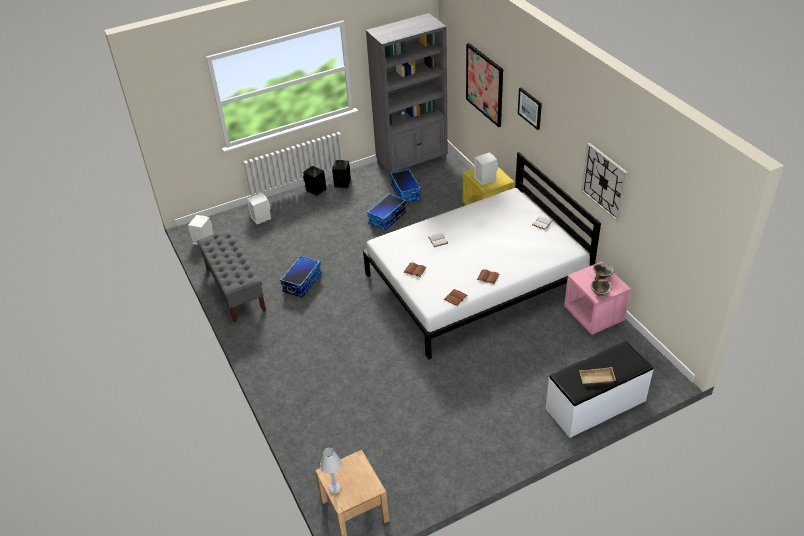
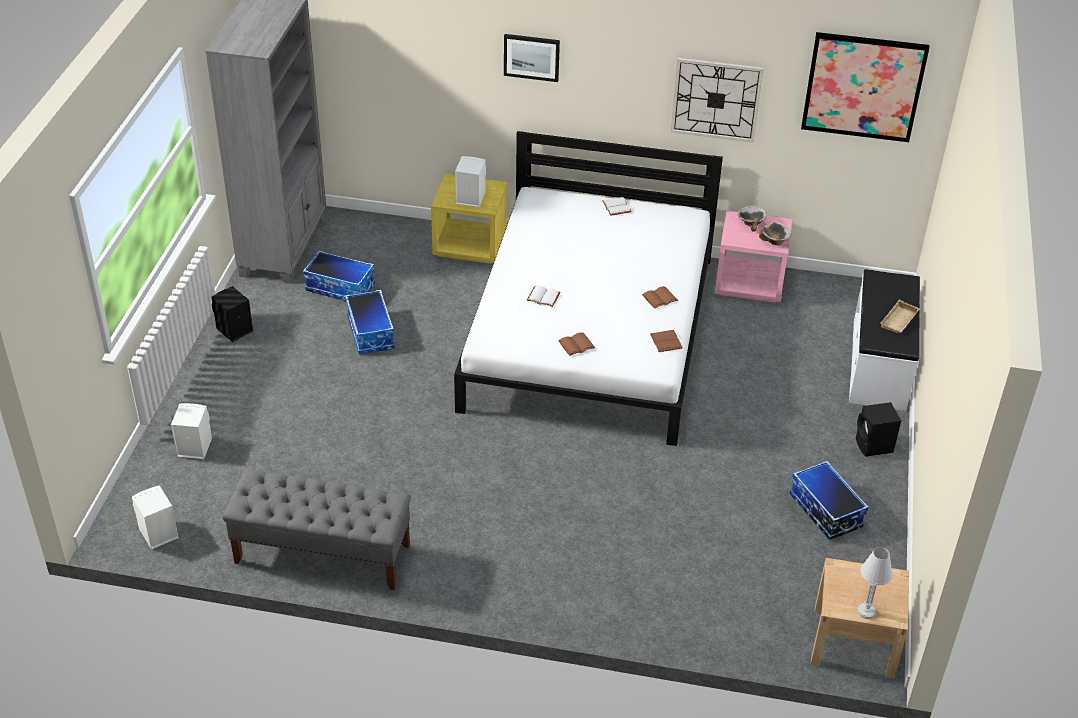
camera: 55 degrees left, 0 degrees up
storage box [280,255,322,298] -> storage box moved to [790,461,869,540]
black speaker [303,166,327,196] -> black speaker moved to [856,402,901,457]
picture [466,43,503,127] -> picture moved to [801,32,930,142]

